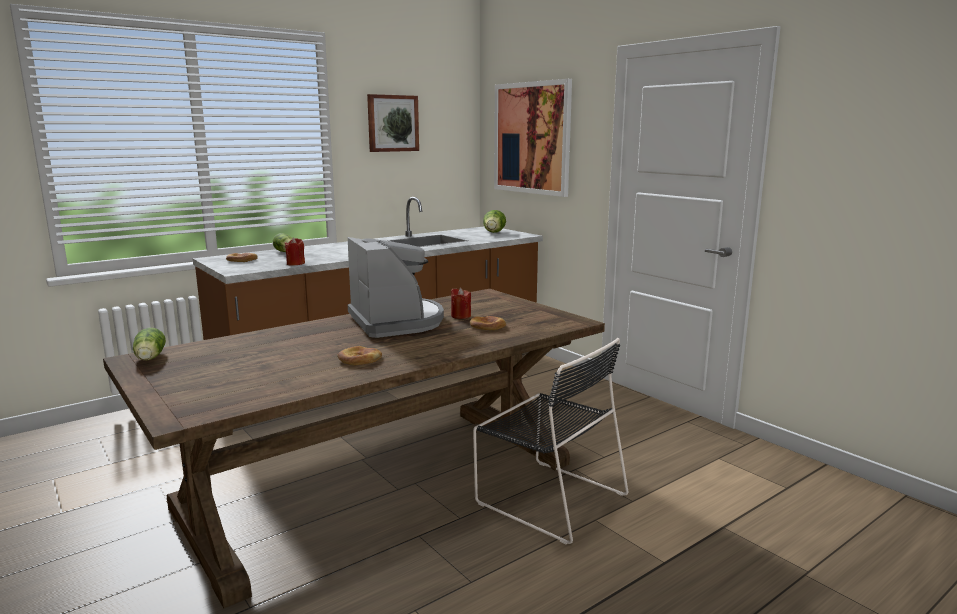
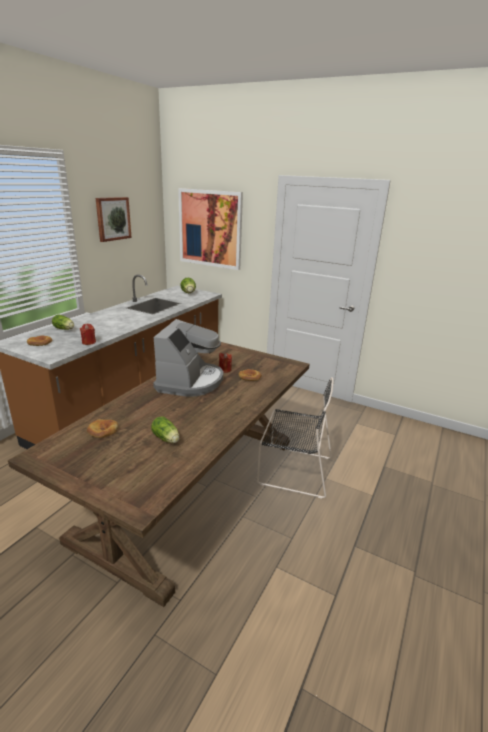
camera: 25 degrees left, 10 degrees up
lettuce [133,328,166,360] -> lettuce moved to [151,417,179,443]
bread [338,346,382,365] -> bread moved to [87,419,119,438]
coffee machine [348,237,444,338] -> coffee machine turned 60 degrees clockwise [153,319,223,397]

